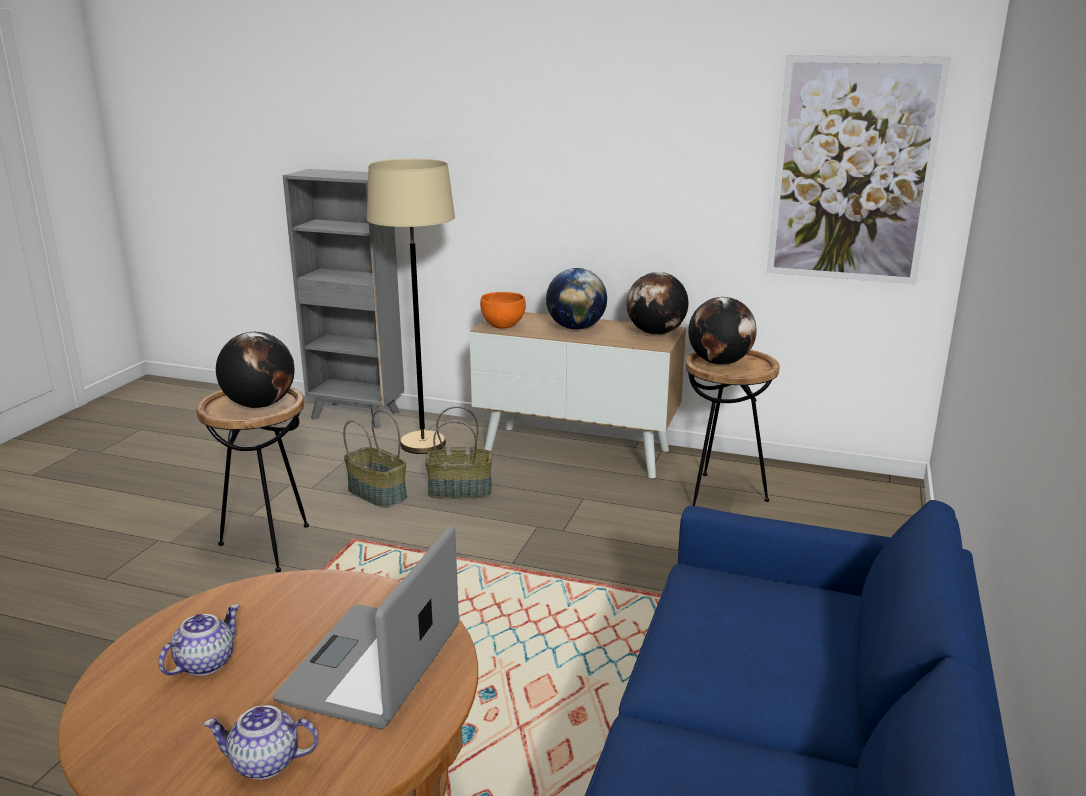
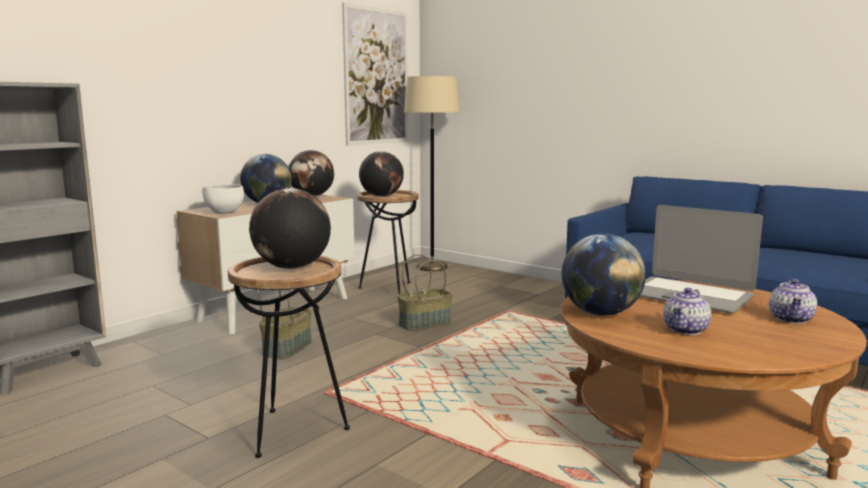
camera: 70 degrees left, 10 degrees down
teapot [158,604,240,676] -> teapot turned 105 degrees counterclockwise [663,288,711,335]
basket [343,410,407,508] -> basket moved to [397,254,453,331]
beige floor lamp [367,159,455,454] -> beige floor lamp moved to [404,76,460,271]
orange bowl [480,292,526,328] -> white bowl [202,184,244,214]
none -> globe [562,233,646,316]

